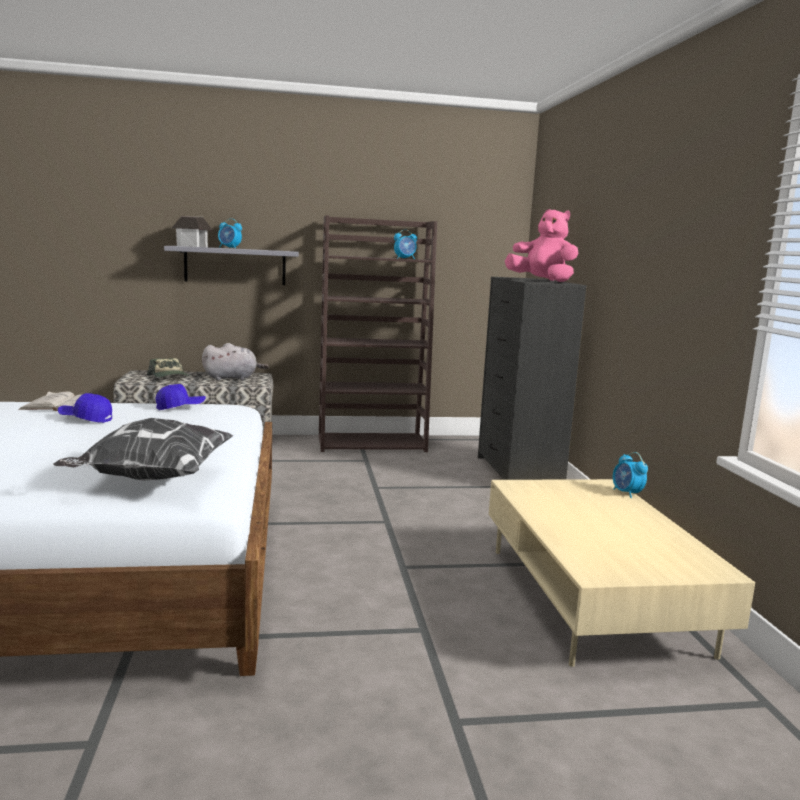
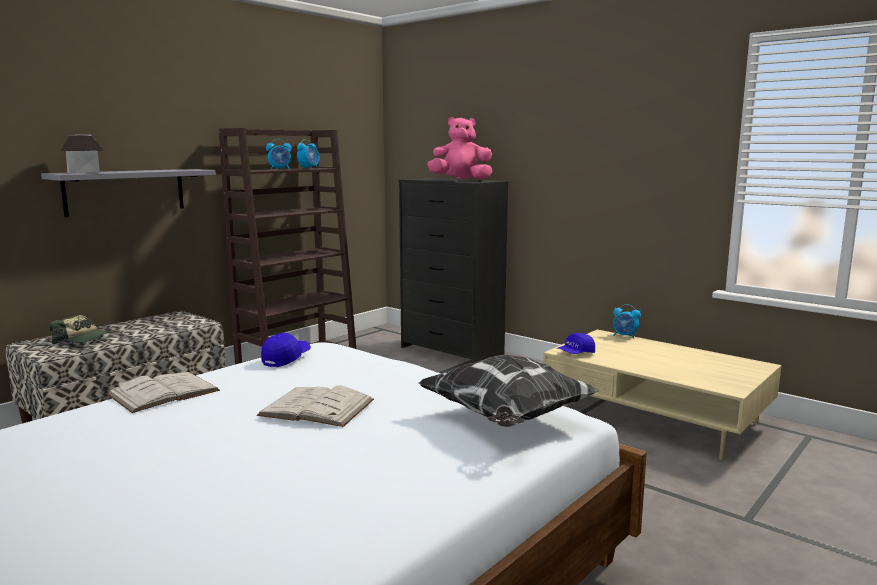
camera: 40 degrees left, 0 degrees up
blue cap [58,393,112,423] -> blue cap moved to [558,333,595,354]
grey plush toy [202,343,269,380] -> none
alarm clock [218,219,242,248] -> alarm clock moved to [266,139,292,170]
none -> white book [257,386,374,427]

